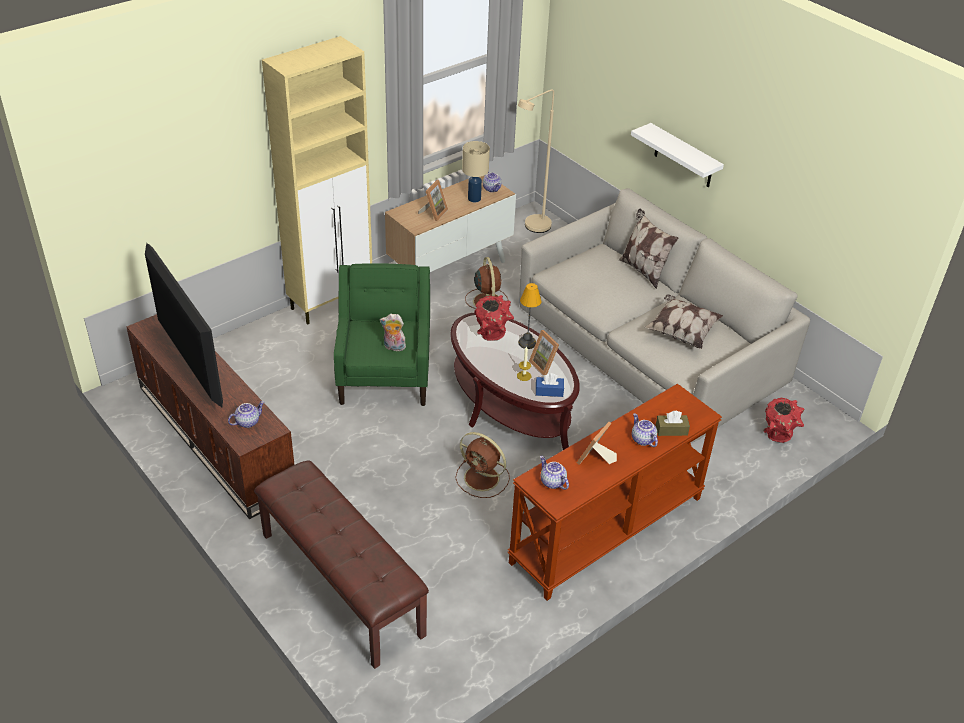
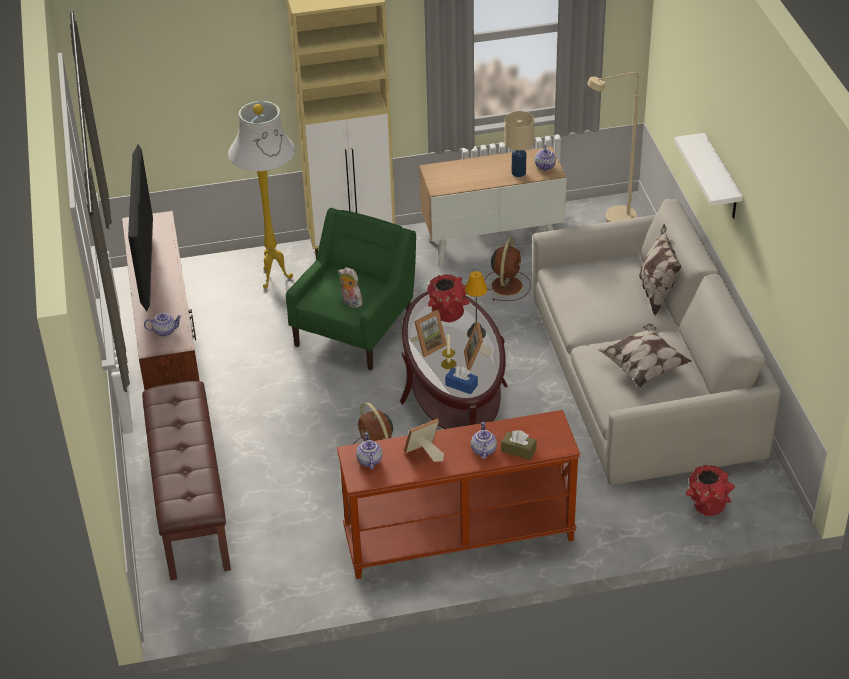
camera: 30 degrees right, 0 degrees up
picture frame [418,180,448,221] -> picture frame moved to [410,310,447,357]
none -> white floor lamp [228,101,295,289]

